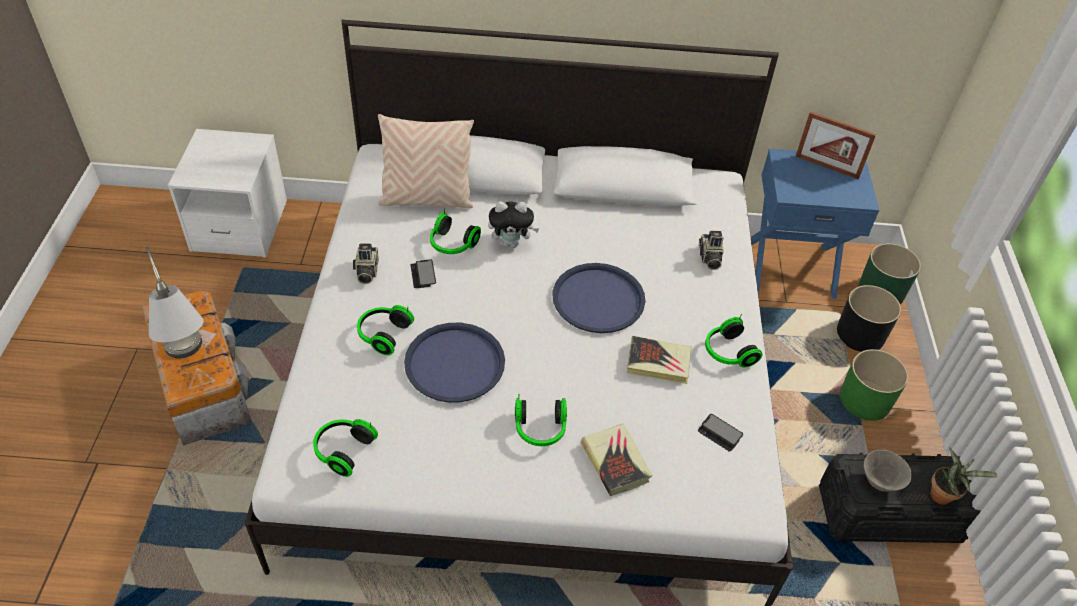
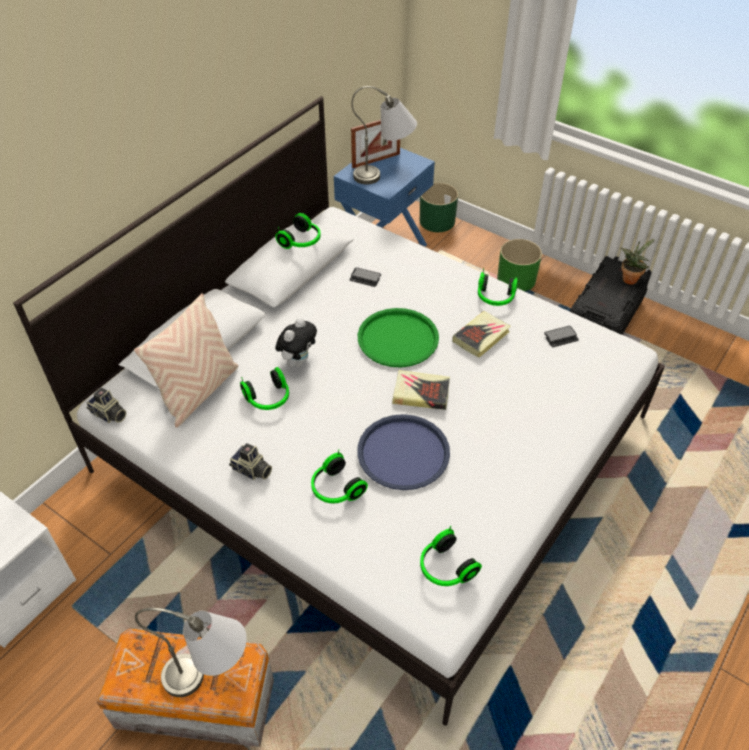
camera: 55 degrees left, 0 degrees up
phone [411,260,436,288] -> phone moved to [349,267,381,287]
headphones [515,394,567,446] -> headphones moved to [275,213,321,249]
blue tray [553,263,646,333] -> green tray [358,308,439,367]
book [581,423,652,496] -> book moved to [392,370,450,410]
camera [699,231,724,270] -> camera moved to [87,388,127,423]
black planter [837,285,901,352] -> none
grey bowl [864,450,912,492] -> none
none -> grey table lamp [351,86,417,185]

